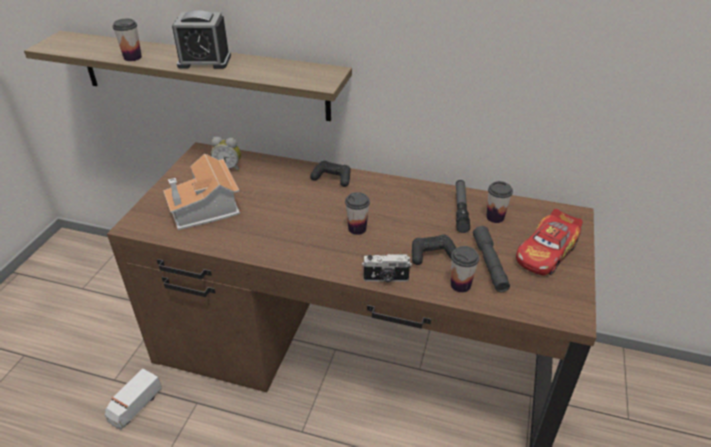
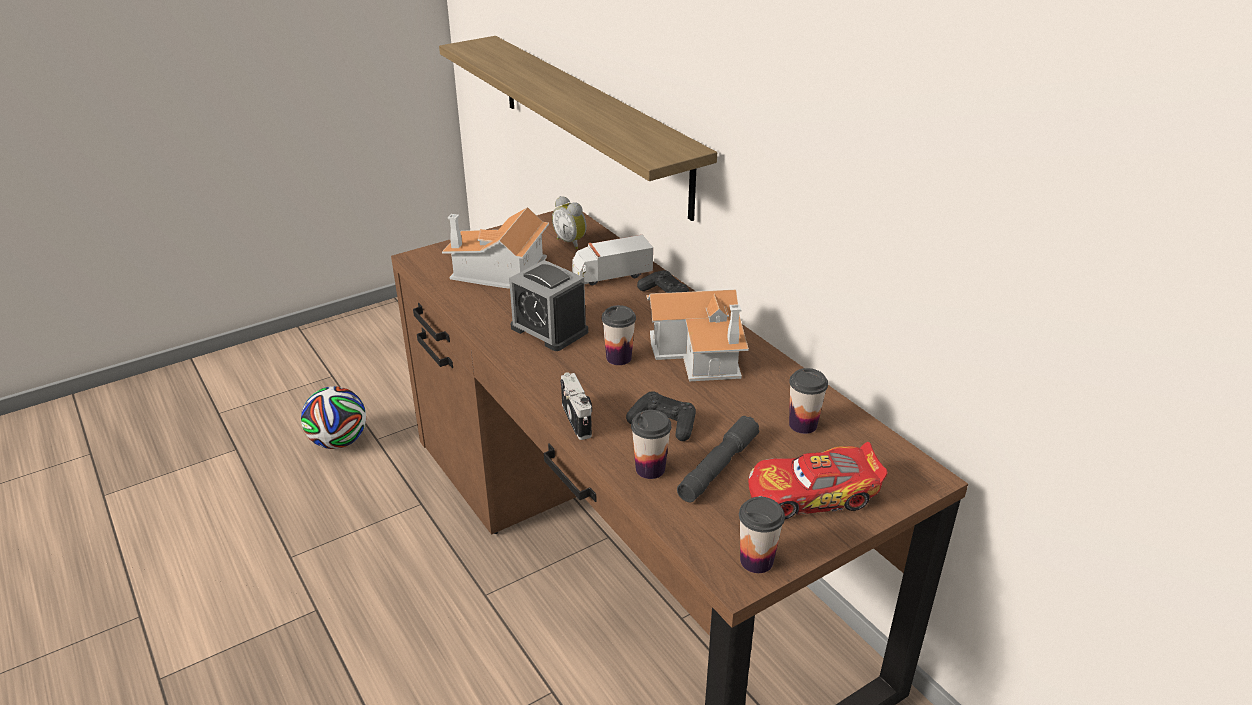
camera: 40 degrees right, 5 degrees down
toy truck [105,368,162,430] -> toy truck moved to [572,235,653,286]
cup [112,19,142,61] -> cup moved to [739,497,785,573]
alarm clock [172,10,231,69] -> alarm clock moved to [509,260,588,351]
camera [362,254,412,282] -> camera turned 150 degrees counterclockwise [560,372,592,440]
flashlight [456,180,470,233] -> none
none -> football [301,386,366,449]
none -> toy house [647,290,749,381]

